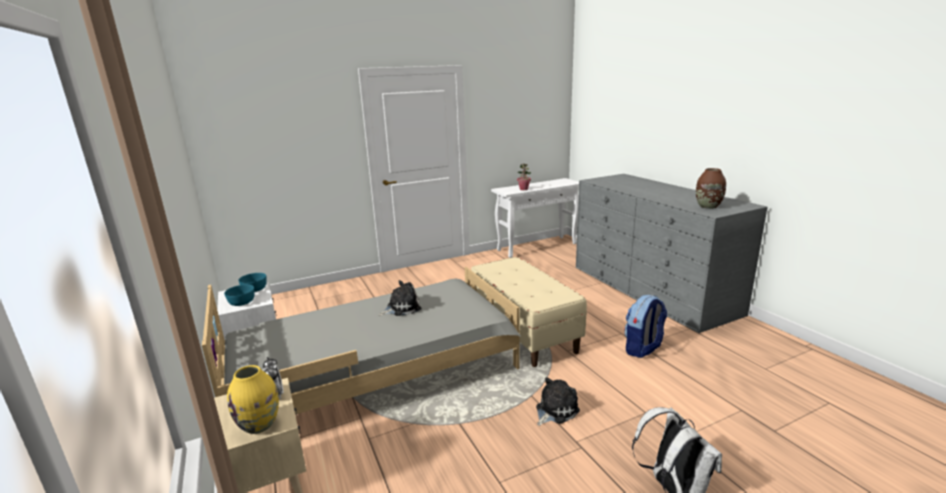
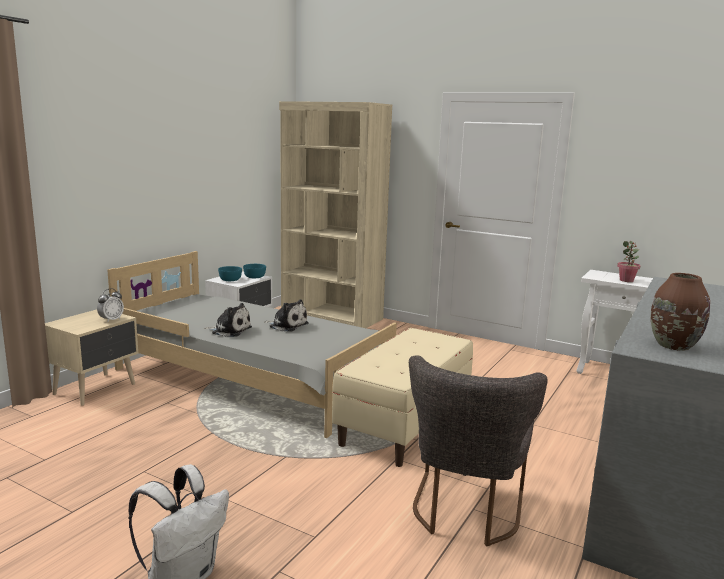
camera: 55 degrees right, 5 degrees down
yellow vase [227,365,279,434] -> none
plush toy [536,377,580,426] -> plush toy moved to [204,303,252,337]
backpack [624,295,667,358] -> grey chair [409,355,548,546]
none -> beige bookcase [279,101,392,328]

